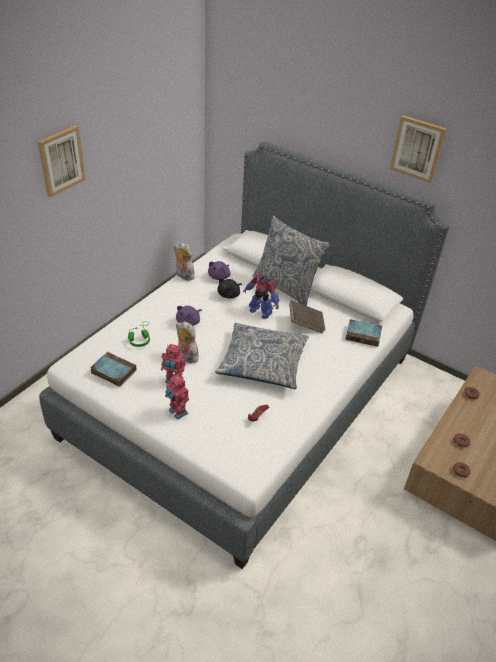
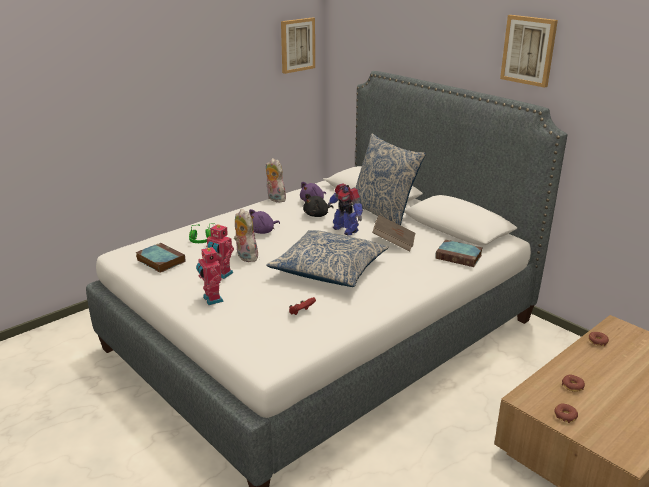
camera: 15 degrees right, 15 degrees down
picture [38,125,86,197] -> picture moved to [281,18,315,74]

